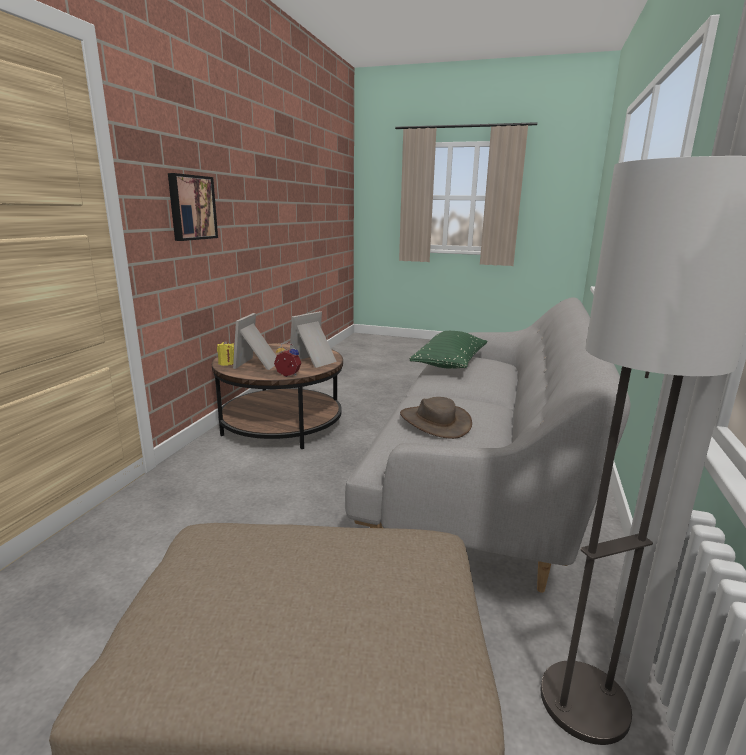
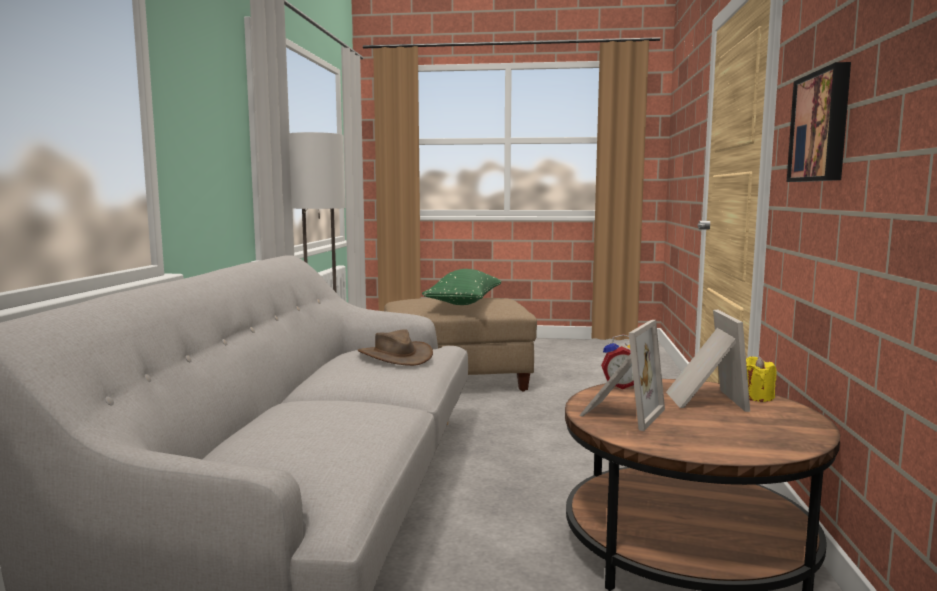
camera: 170 degrees right, 10 degrees down
green pillow [409,331,488,369] -> green pillow moved to [422,269,501,305]

